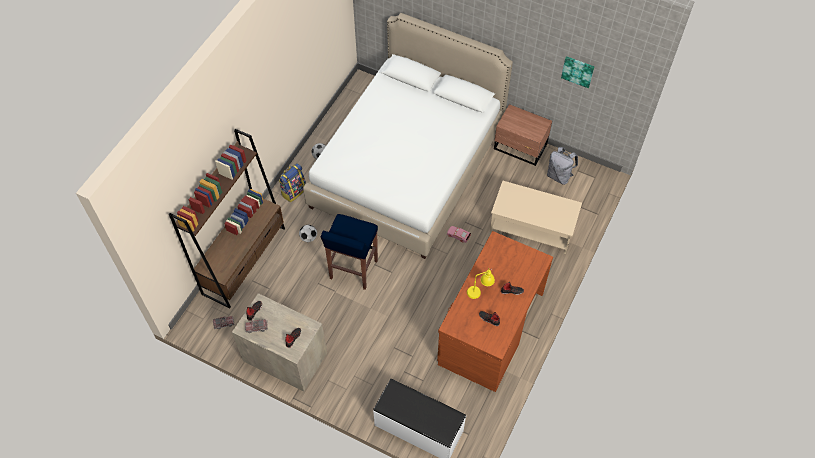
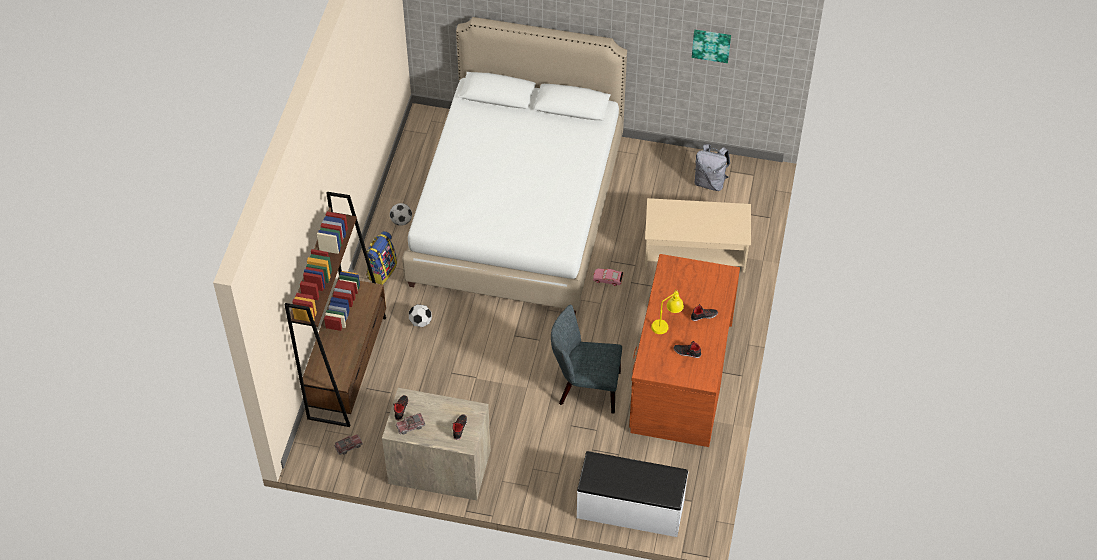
camera: 15 degrees left, 5 degrees down
blue stool [321,214,378,290] -> none
brown nightstand [494,104,552,166] -> none
none -> grey chair [551,305,622,414]

